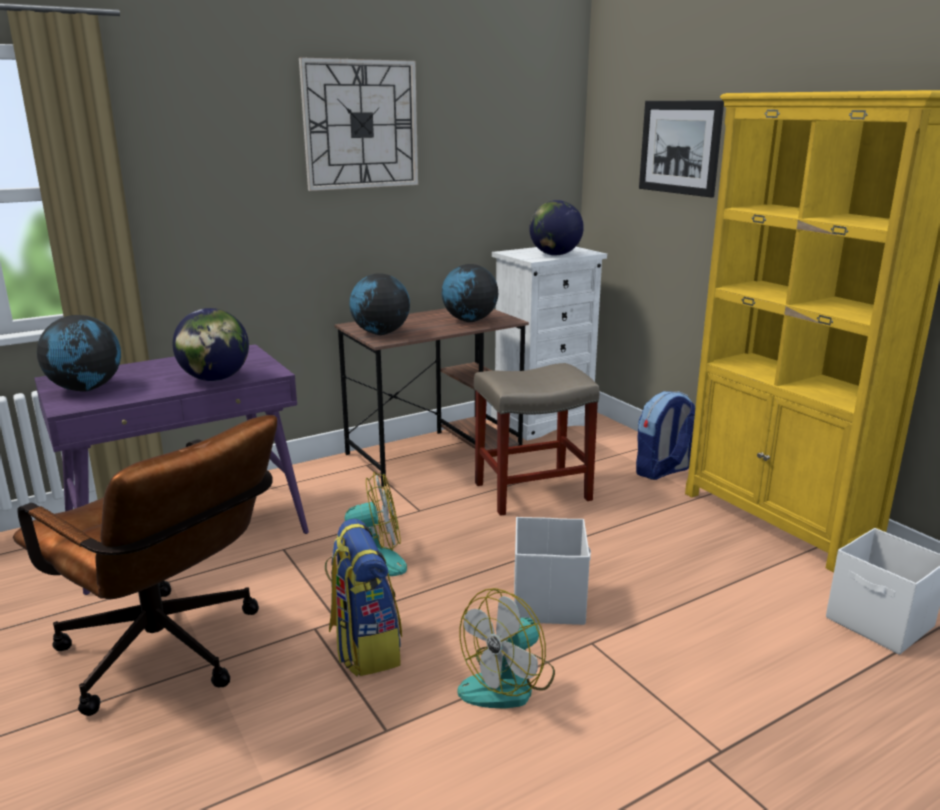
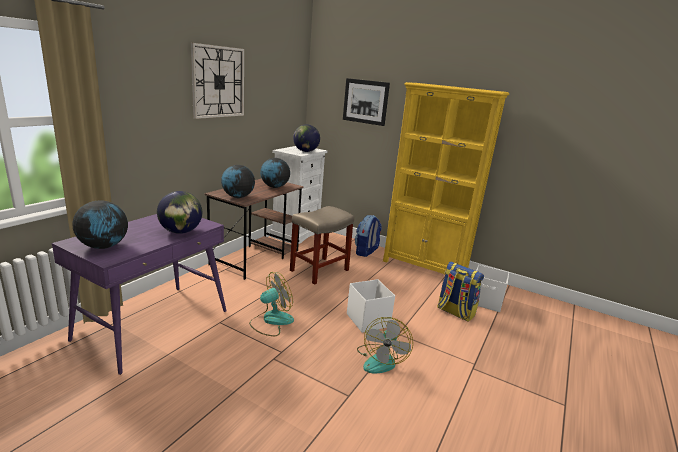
camera: 30 degrees left, 0 degrees up
brown office chair [13,415,277,716] -> none
backpack [329,519,402,676] -> backpack moved to [437,261,484,322]

